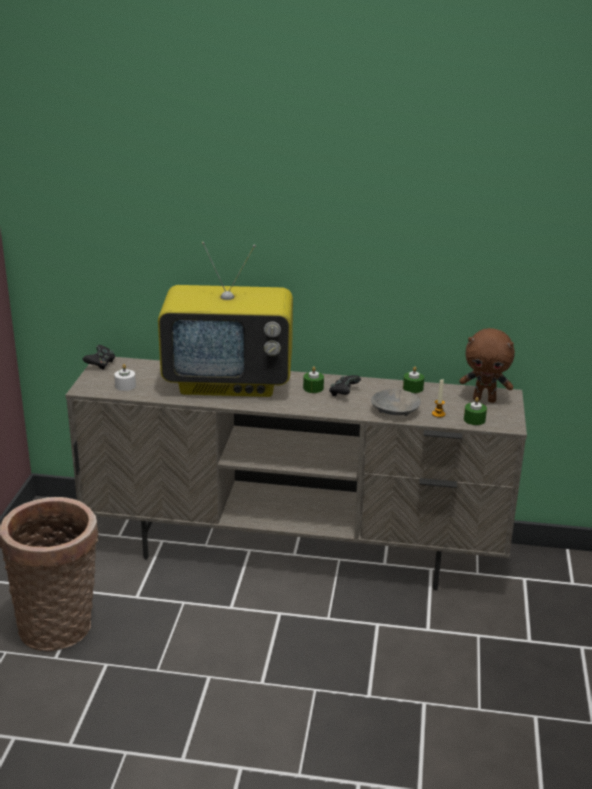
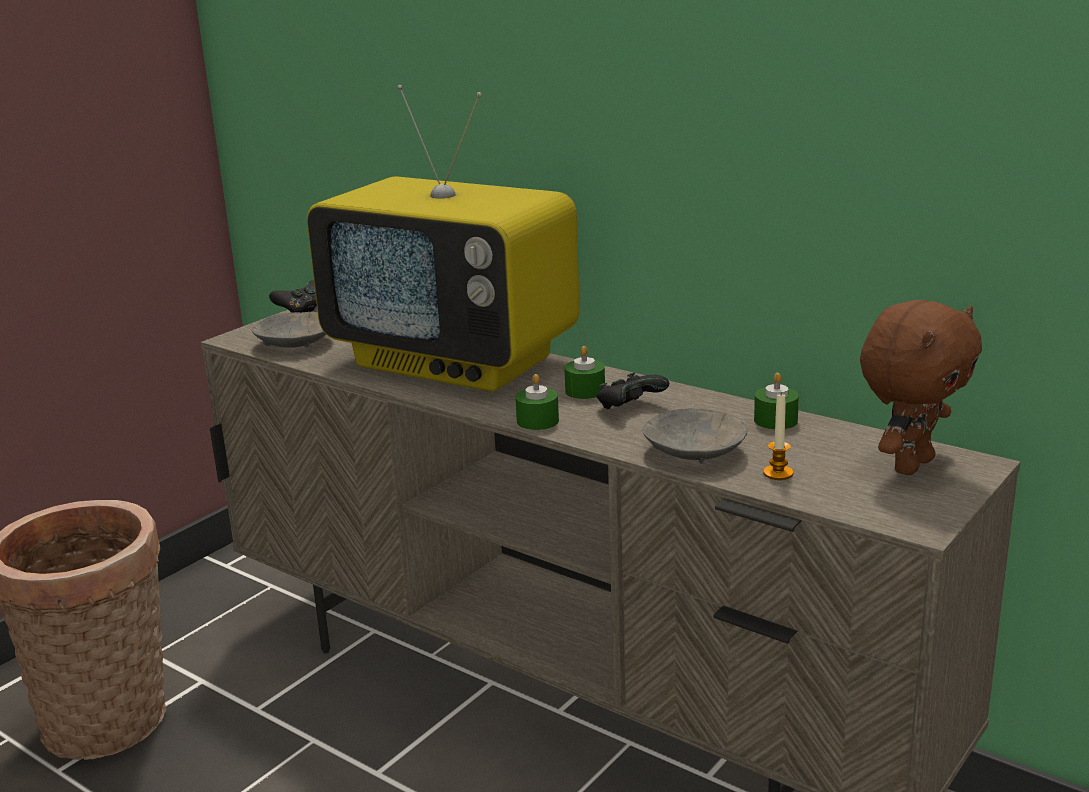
camera: 30 degrees right, 5 degrees down
white candle [114,364,136,391] -> grey bowl [252,312,326,348]
brown plush toy [460,328,515,403] -> brown plush toy turned 90 degrees counterclockwise [860,300,982,475]
green candle [464,397,487,425] -> green candle moved to [515,374,559,430]

